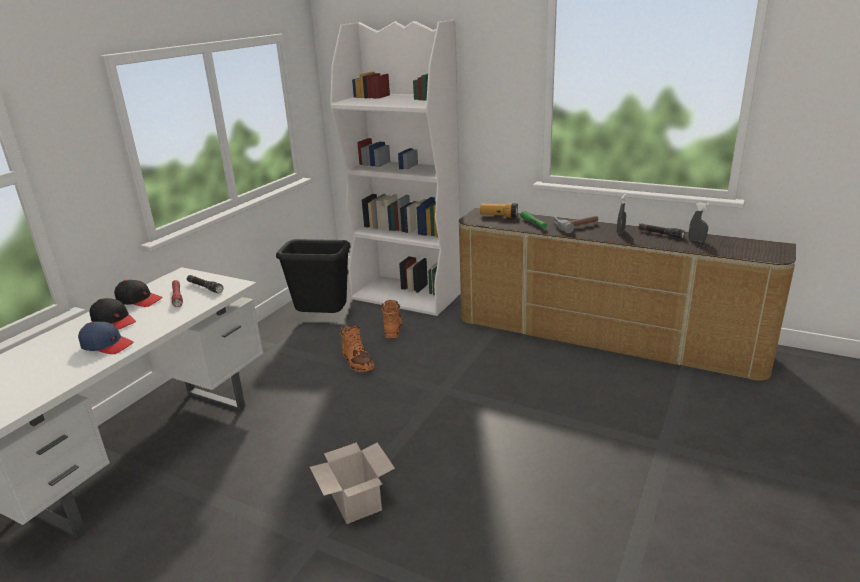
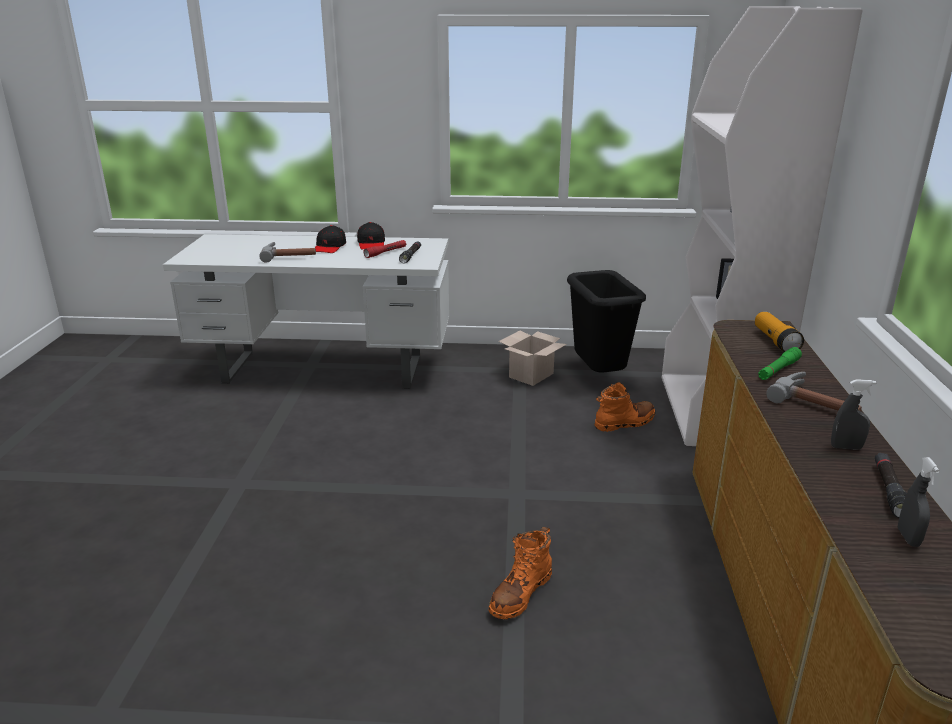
camera: 65 degrees right, 0 degrees up
blue cap [78,321,133,354] -> hammer [259,242,316,263]
cardboard box [310,442,395,524] -> cardboard box moved to [498,331,567,386]
orange boot [340,325,375,372] -> orange boot moved to [489,527,552,619]

